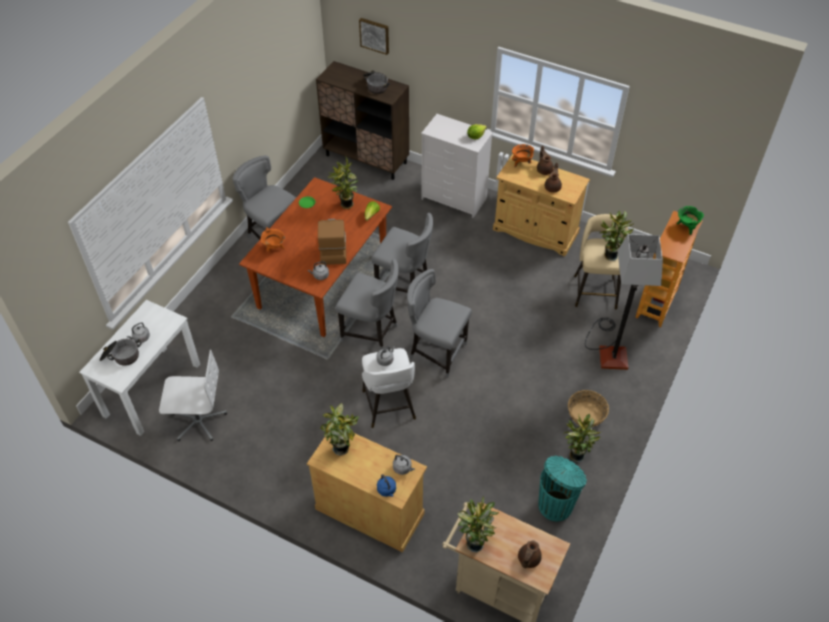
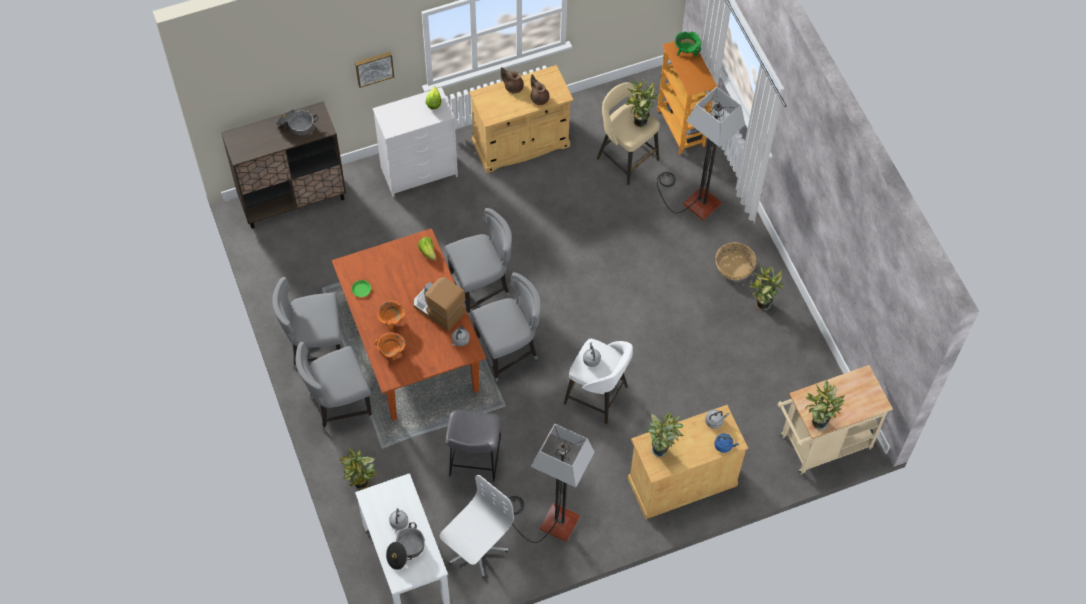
camera: 50 degrees left, 10 degrees up
potted plant [328,157,358,209] -> potted plant moved to [339,448,377,490]
picture [359,18,389,55] -> picture moved to [355,52,394,88]
grey chair [407,269,472,378] -> grey chair moved to [296,342,372,431]
orange cooking pot [512,144,534,167] -> orange cooking pot moved to [377,301,406,332]
brown teapot [518,540,542,568] -> none
turquoise trash can [538,456,587,521] -> none
none -> grey stool [446,410,501,482]
none -> floor lamp [504,424,595,543]

